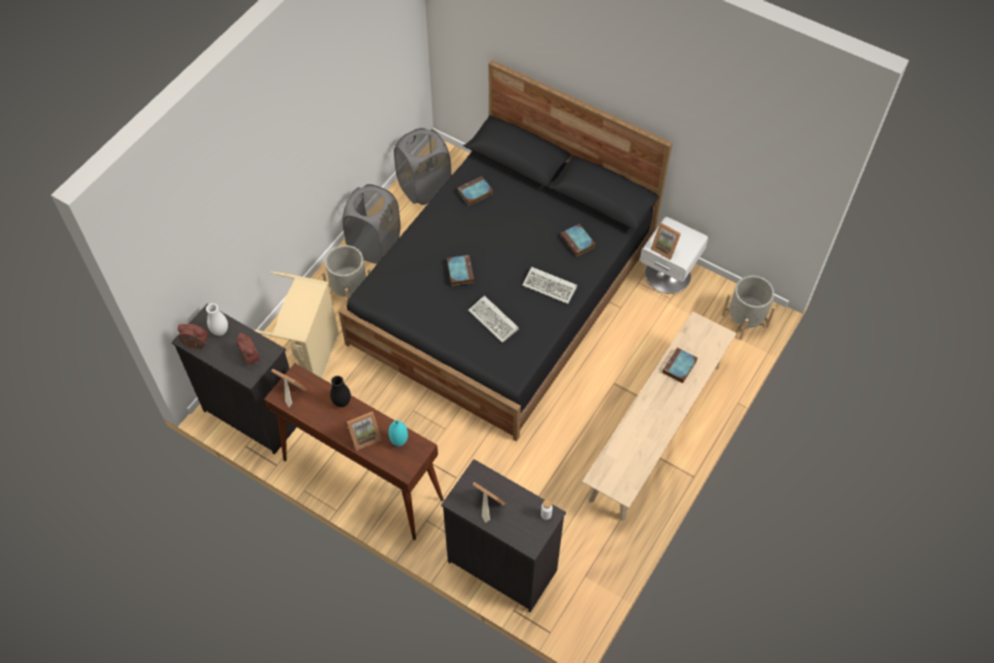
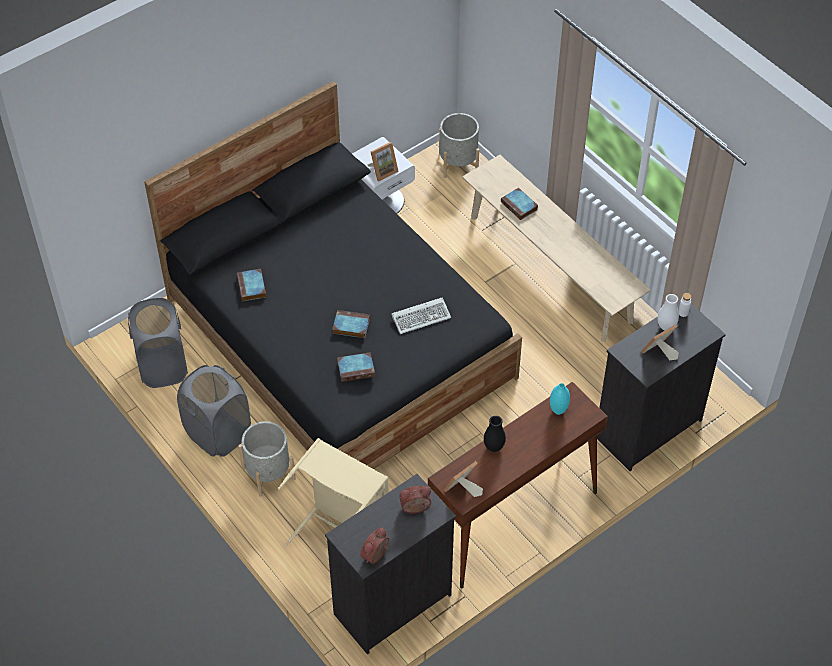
camera: 70 degrees left, 5 degrees down
white vase [206,303,228,336] -> white vase moved to [657,294,679,330]
picture frame [347,411,381,451] -> none
keyboard [522,267,577,304] -> none
book [561,224,595,257] -> book moved to [337,352,375,382]

